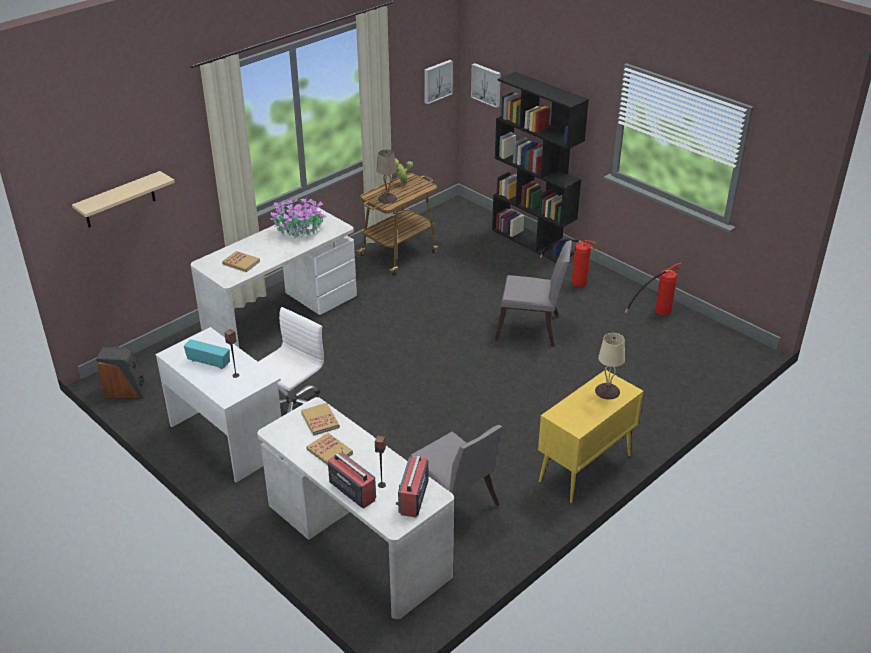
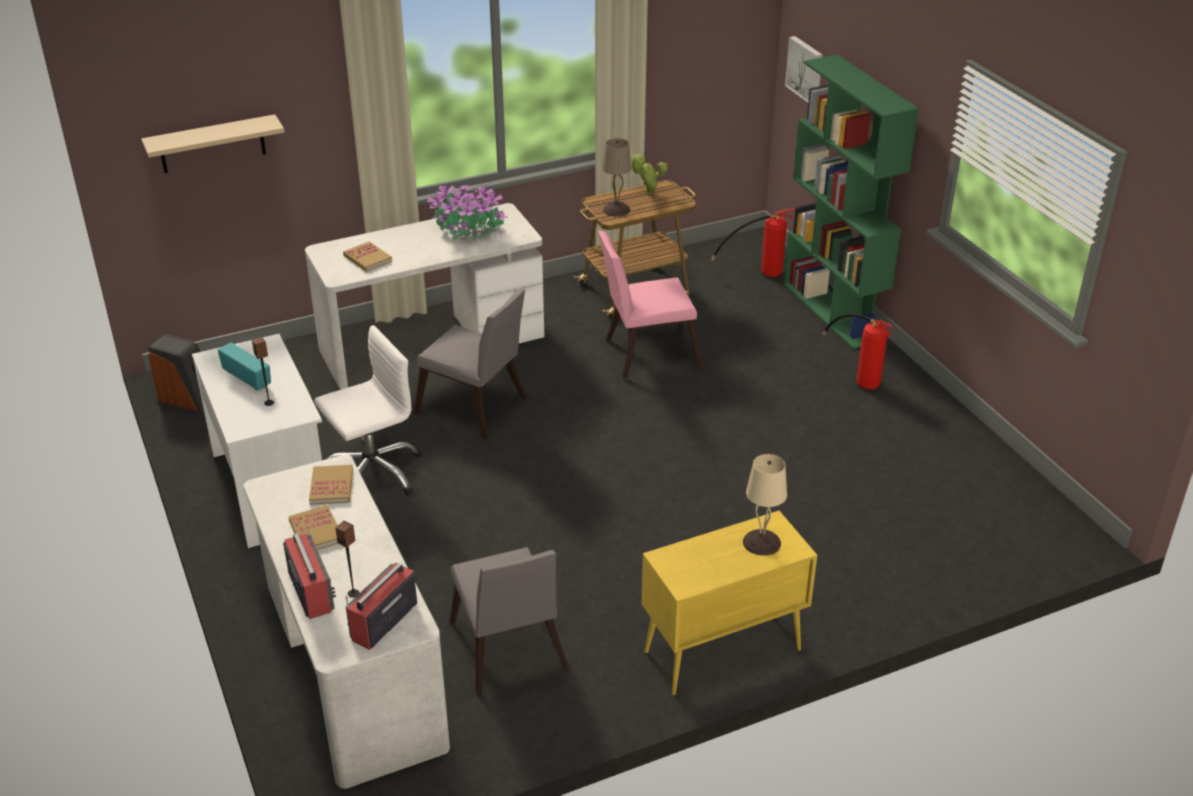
camera: 20 degrees right, 0 degrees up
picture [424,60,453,104] -> none
black bookcase [492,72,589,262] -> green bookcase [783,55,919,349]
grey chair [495,240,572,347] -> grey chair moved to [414,289,527,439]
fire extinguisher [625,263,682,316] -> fire extinguisher moved to [711,209,795,277]
none -> pink chair [598,231,703,379]

